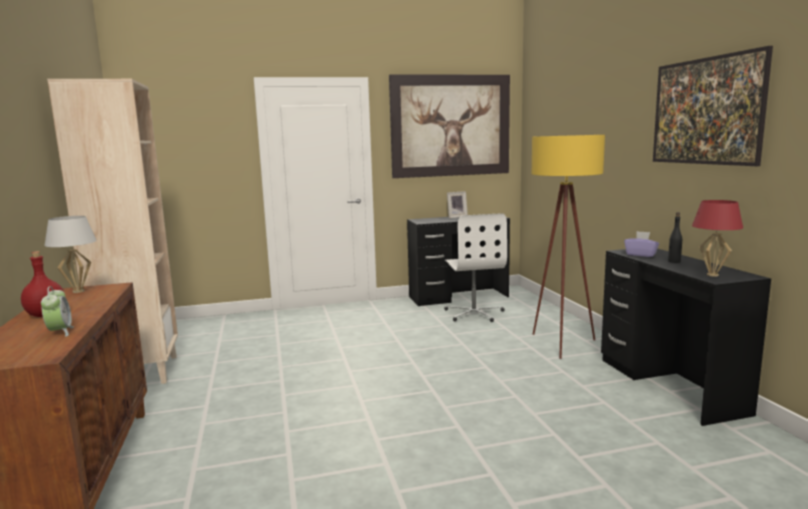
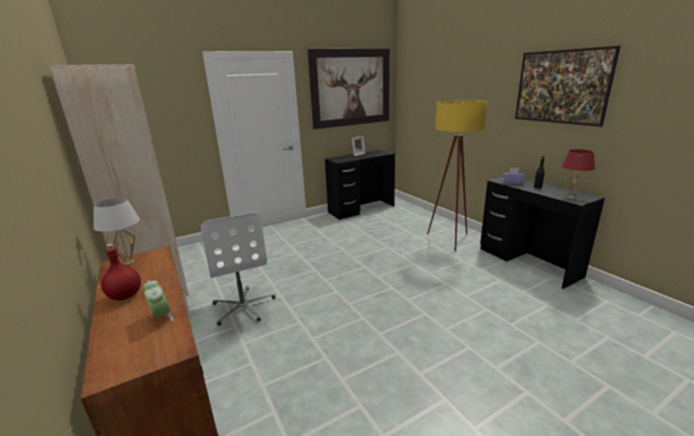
camera: 15 degrees left, 10 degrees up
white office chair [444,213,507,322] -> white office chair moved to [201,212,276,326]

